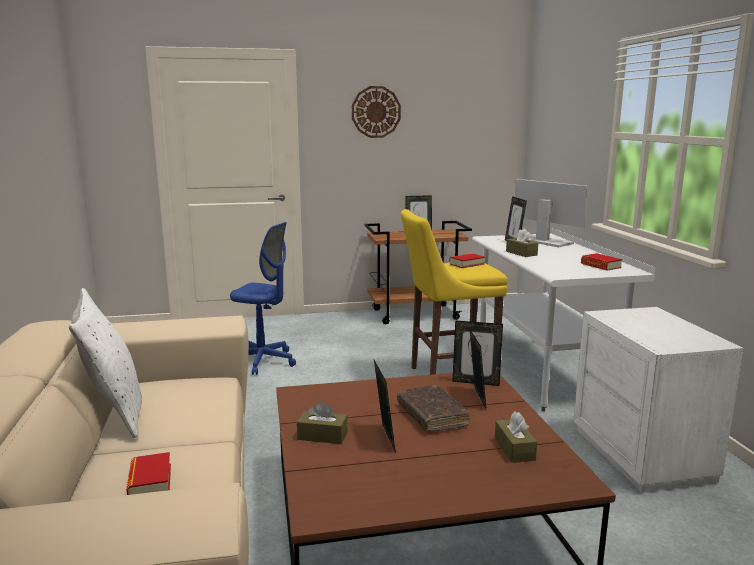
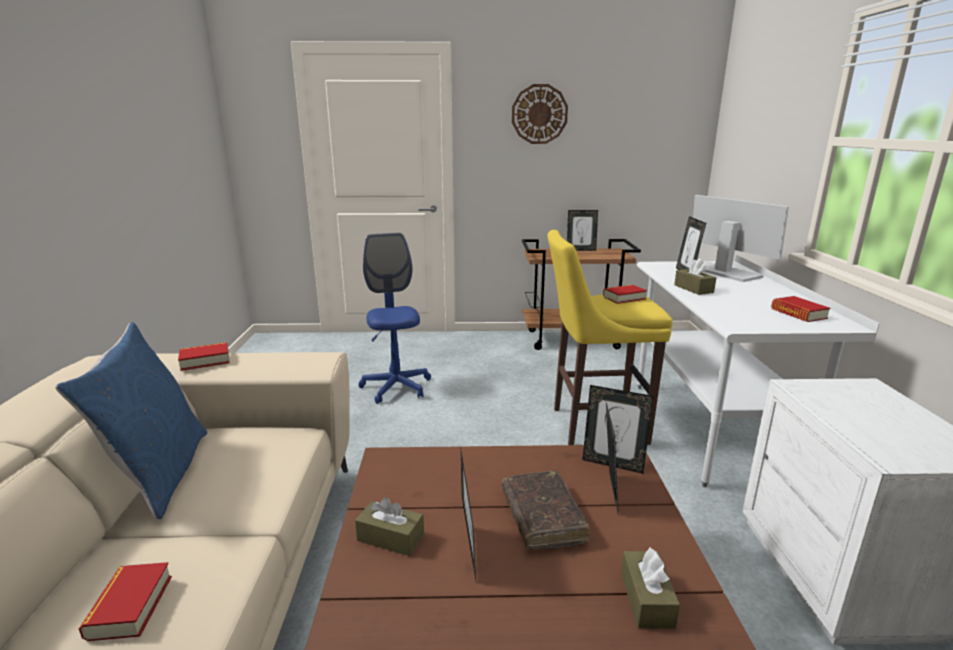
camera: 10 degrees right, 5 degrees up
white pillow [69,288,142,438] -> blue pillow [55,322,207,520]
blue office chair [230,222,296,375] -> blue office chair turned 135 degrees counterclockwise [358,233,431,404]
none -> book [178,342,229,371]

